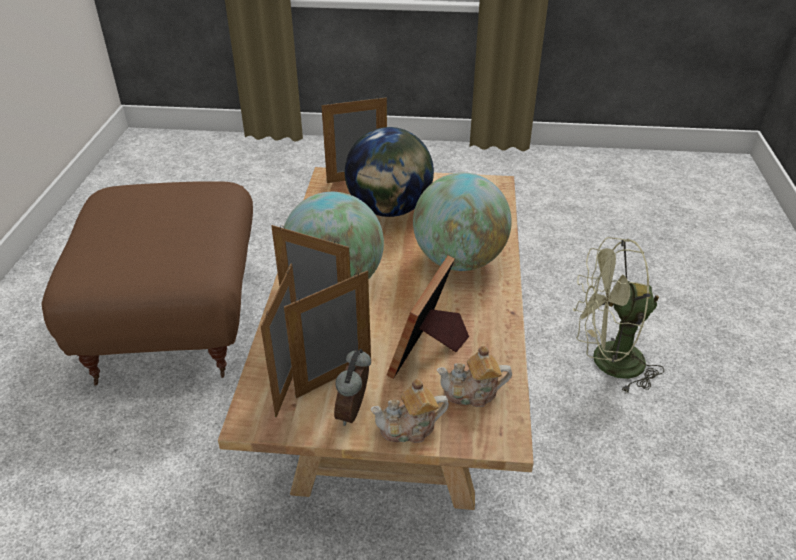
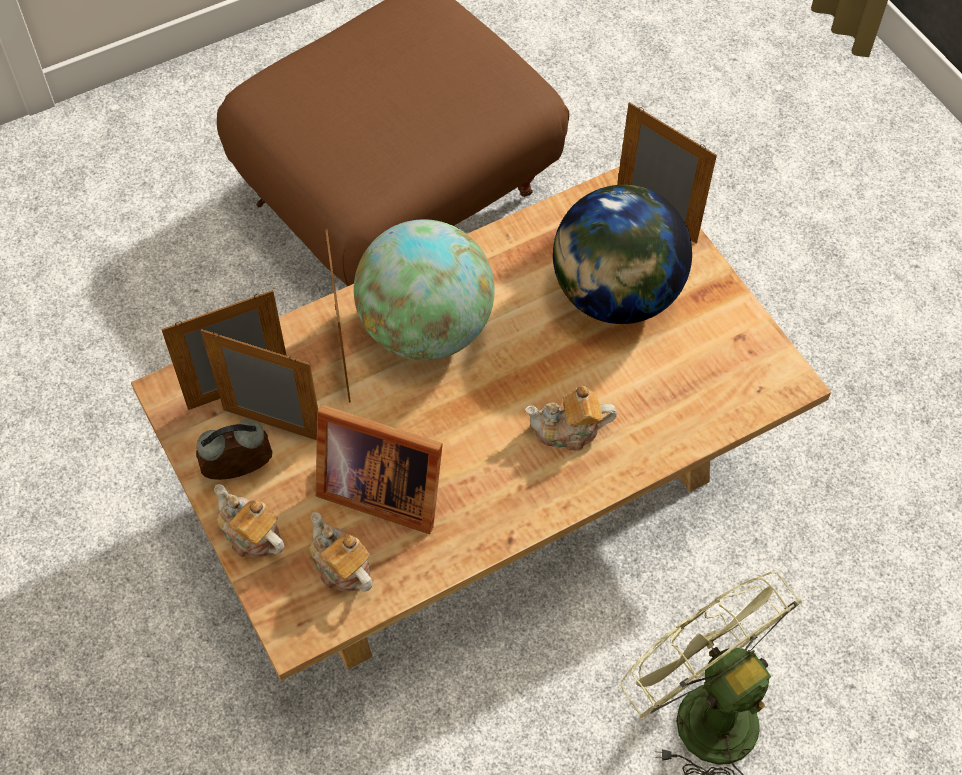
camera: 55 degrees right, 20 degrees up
picture frame [387,255,469,379] -> picture frame turned 150 degrees counterclockwise [316,405,443,534]
globe [413,173,512,271] -> teapot [525,386,617,451]

